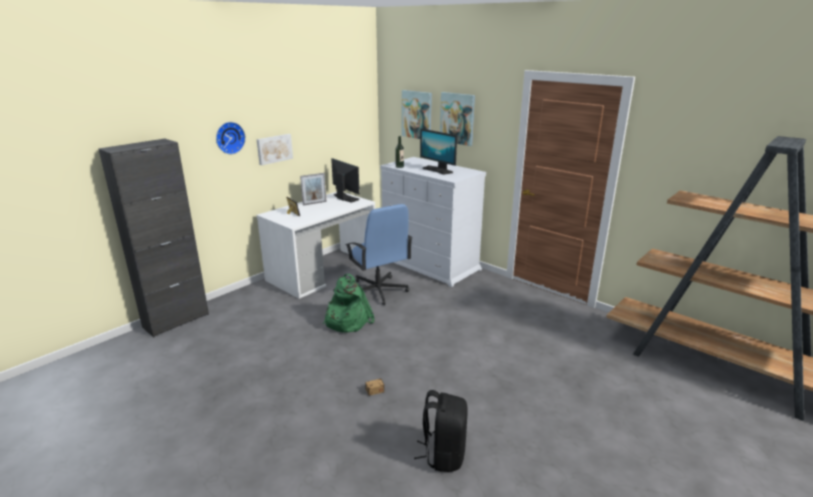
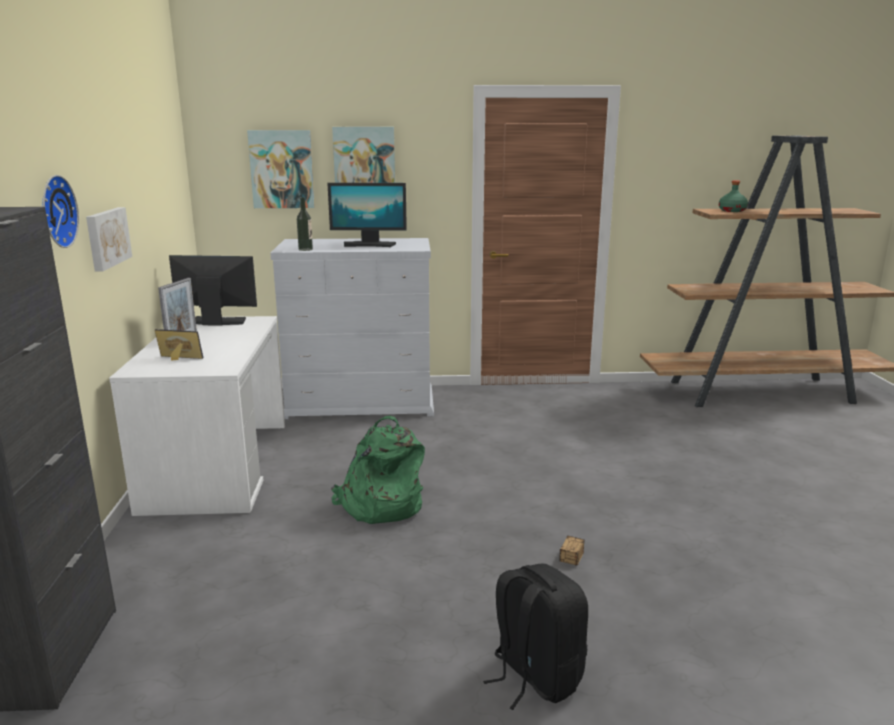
camera: 45 degrees left, 5 degrees down
blue office chair [346,204,413,305] -> none
black backpack [414,390,468,472] -> black backpack moved to [483,564,588,710]
none -> green bottle [719,180,748,212]

